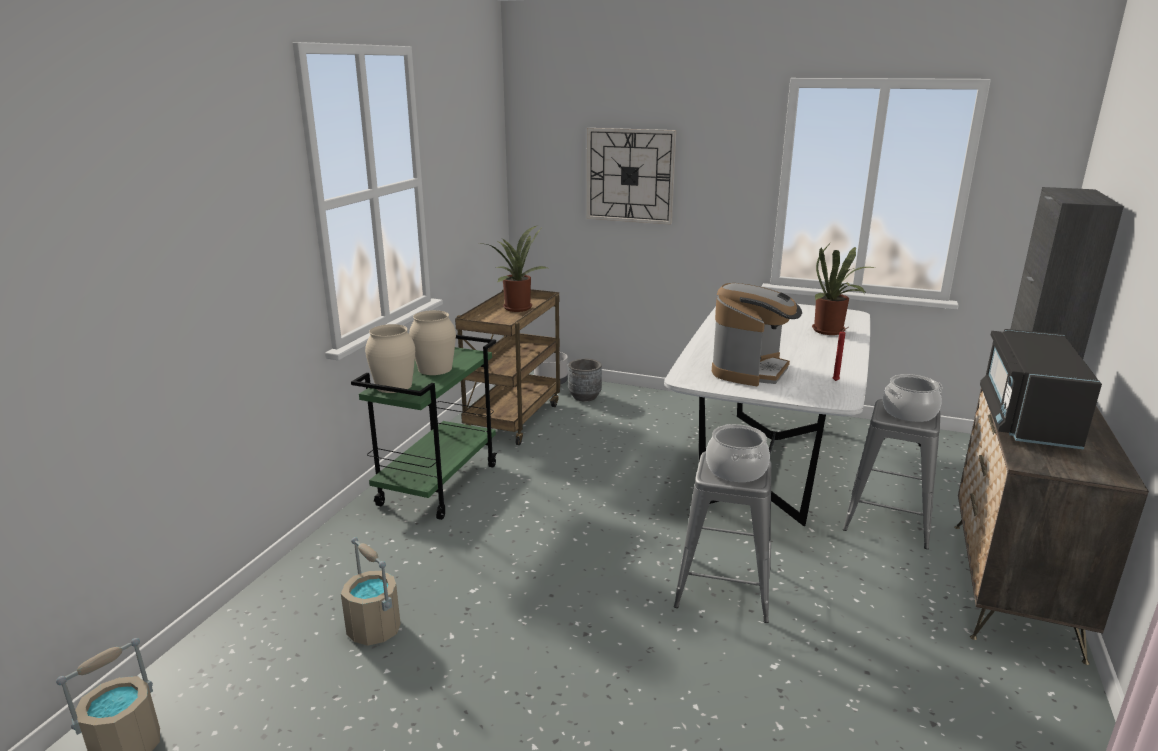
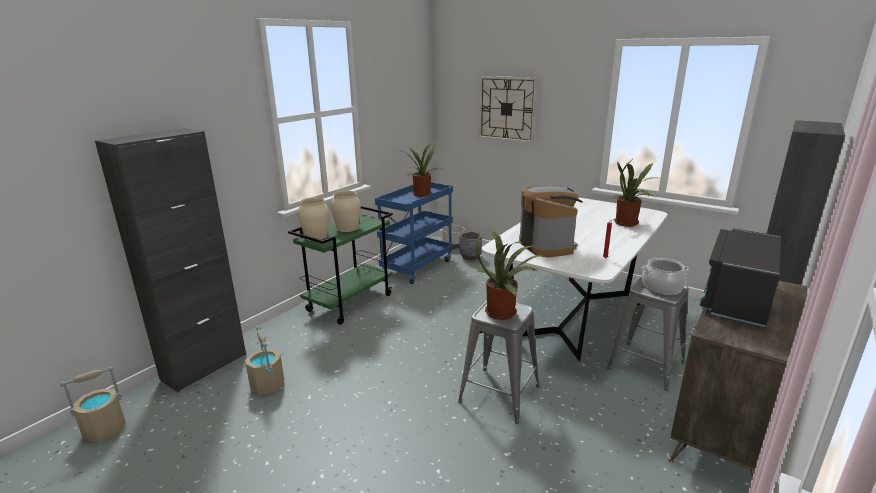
camera: 15 degrees right, 0 degrees up
brown cart [455,289,560,445] -> blue cart [375,182,453,284]
cooking pot [706,424,770,482] -> potted plant [476,229,544,320]
coffee machine [712,283,802,386] -> coffee machine turned 60 degrees counterclockwise [519,186,583,257]
none -> black cabinet [95,128,246,392]

